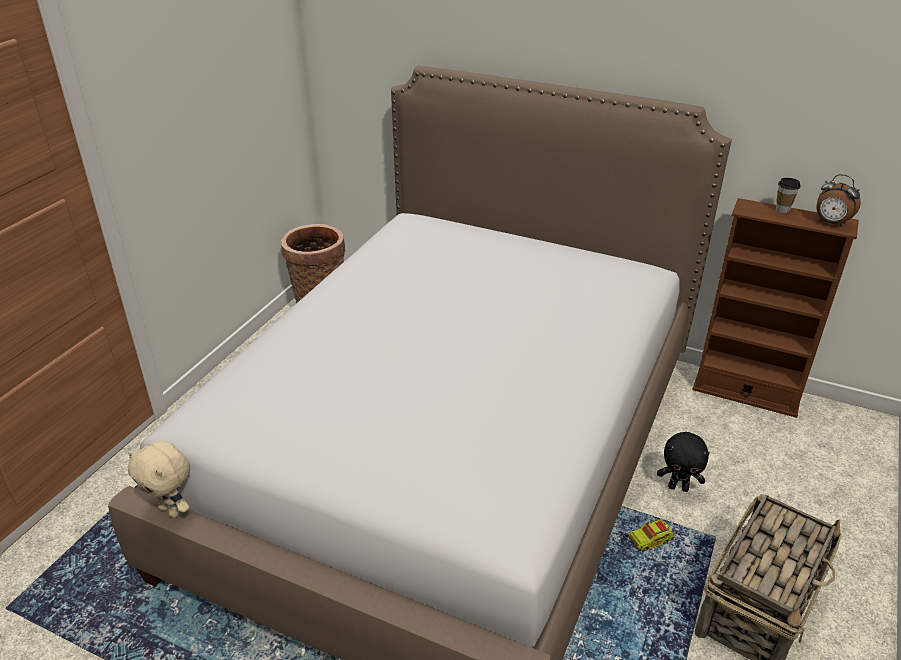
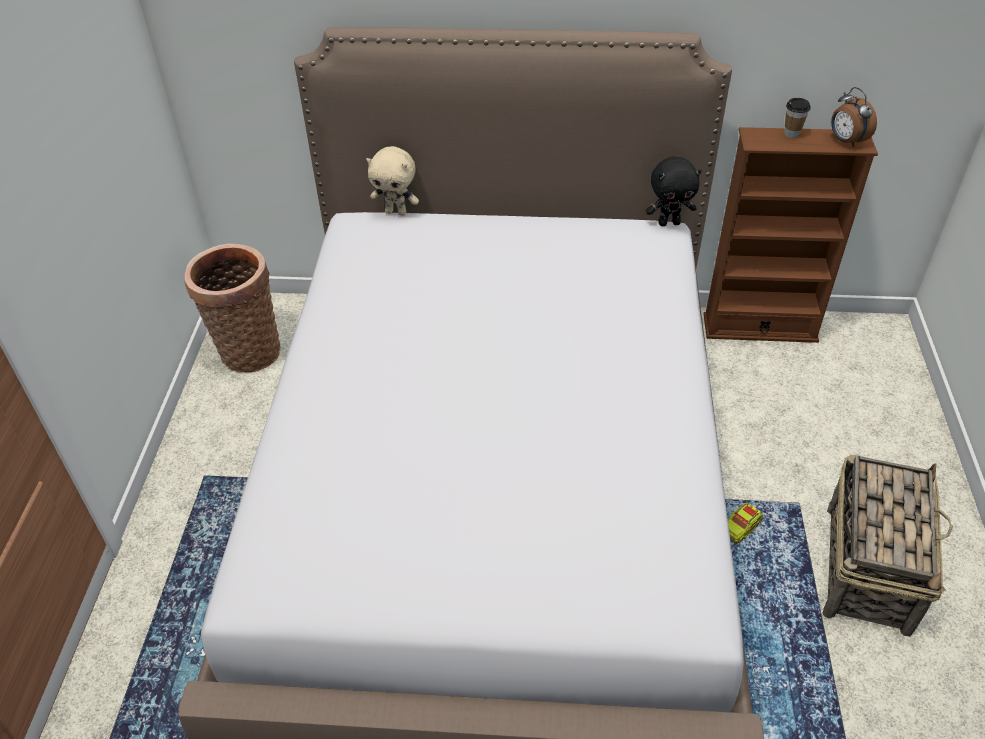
camera: 20 degrees left, 10 degrees up
beige plush toy [128,441,190,518] -> beige plush toy moved to [366,146,419,216]
black plush toy [657,432,710,492] -> black plush toy moved to [646,156,702,226]
alarm clock [816,174,861,227] -> alarm clock turned 45 degrees clockwise [831,87,877,147]

